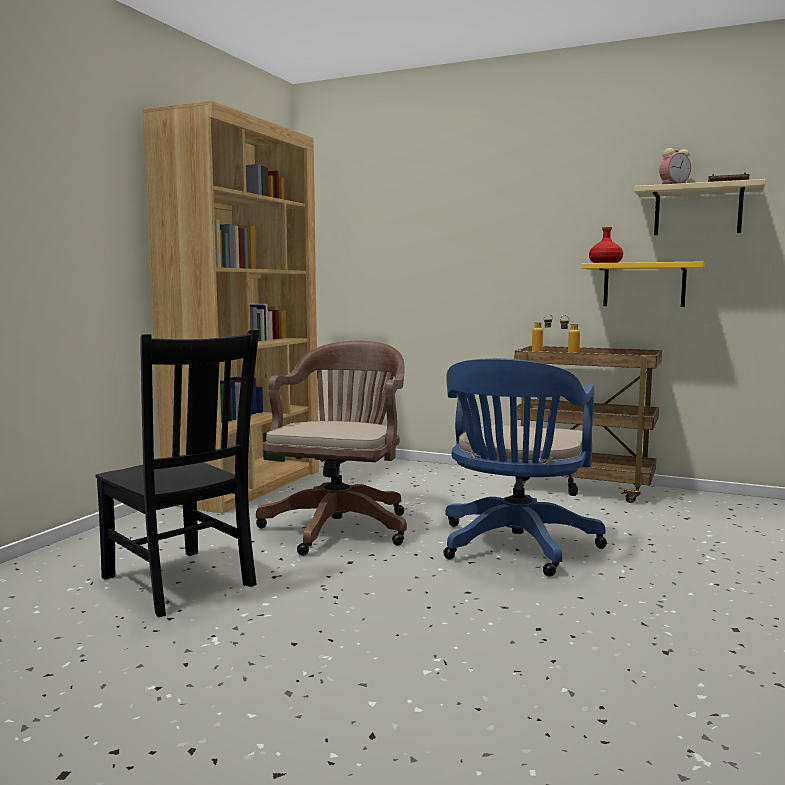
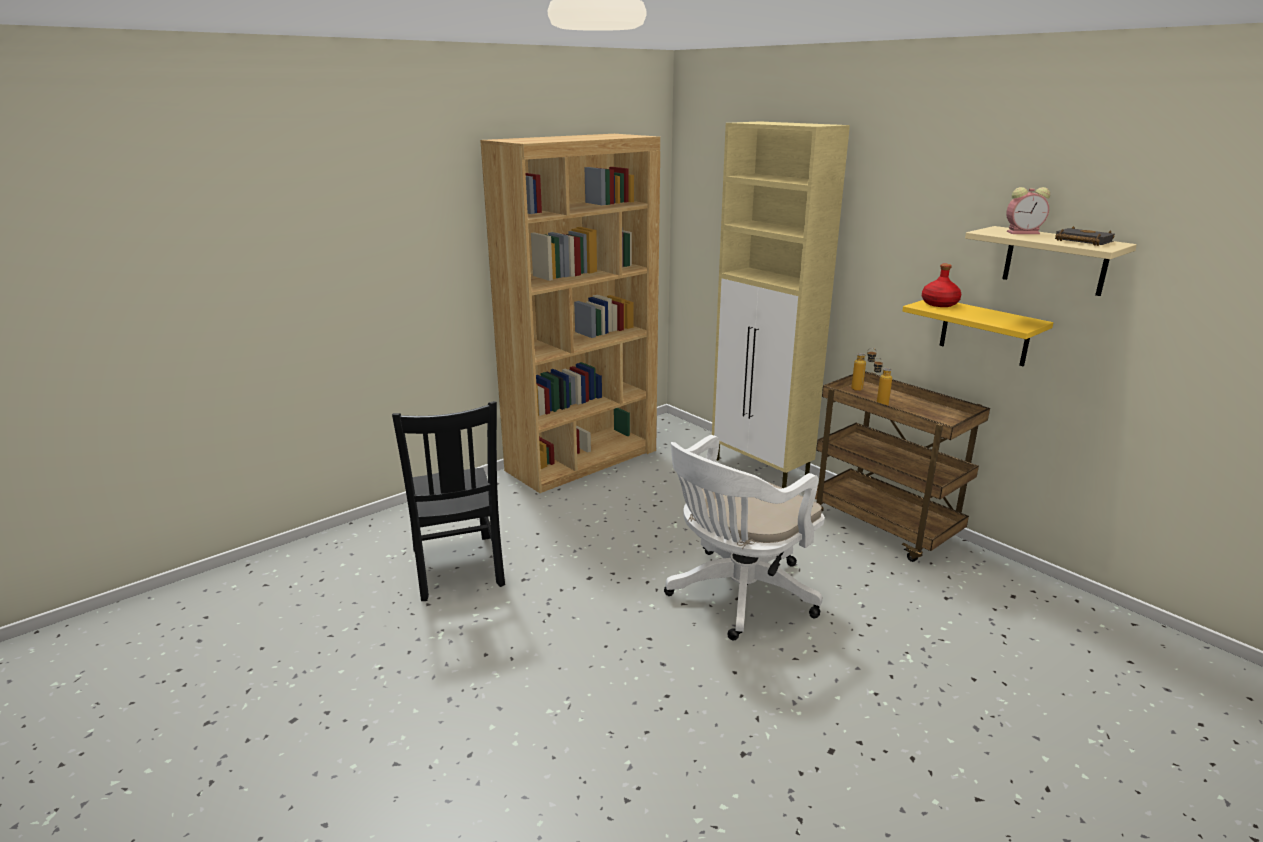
camera: 25 degrees right, 15 degrees up
brown office chair [256,341,407,556] -> none
blue office chair [443,358,607,577] -> white office chair [664,435,825,640]
none -> beige cabinet [712,121,850,488]

